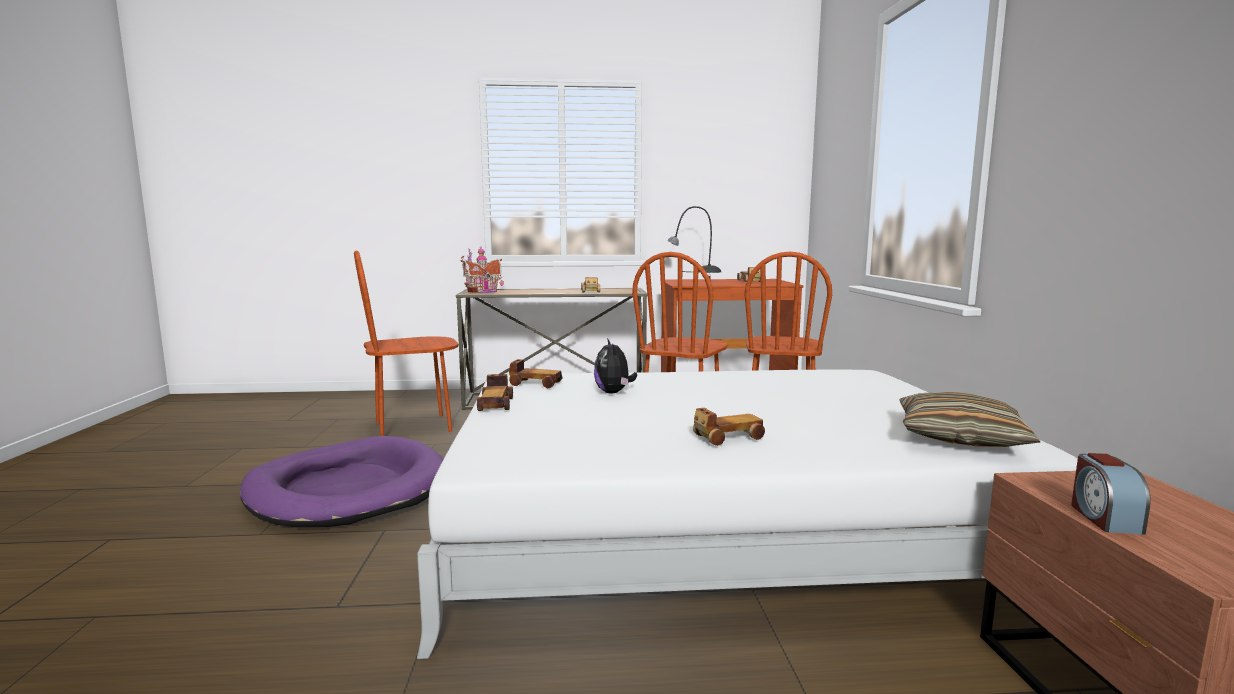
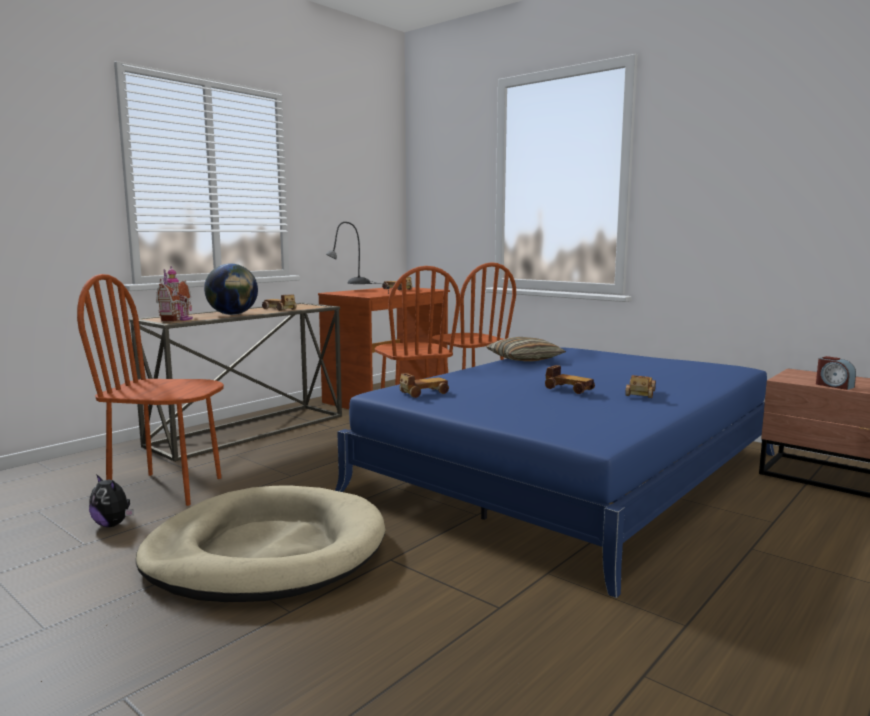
camera: 45 degrees left, 0 degrees up
purple dog bed [240,436,444,527] -> beige dog bed [136,486,386,602]
brown chair [354,251,458,436] -> brown chair turned 75 degrees clockwise [77,274,224,506]
white bed [417,370,1078,659] -> blue bed [335,347,775,598]
toy car [477,374,513,411] -> toy car moved to [545,365,595,394]
plush toy [594,338,637,393] -> plush toy moved to [89,474,134,527]
pillow [899,392,1041,447] -> pillow moved to [486,337,566,362]
none -> globe [204,264,258,315]

